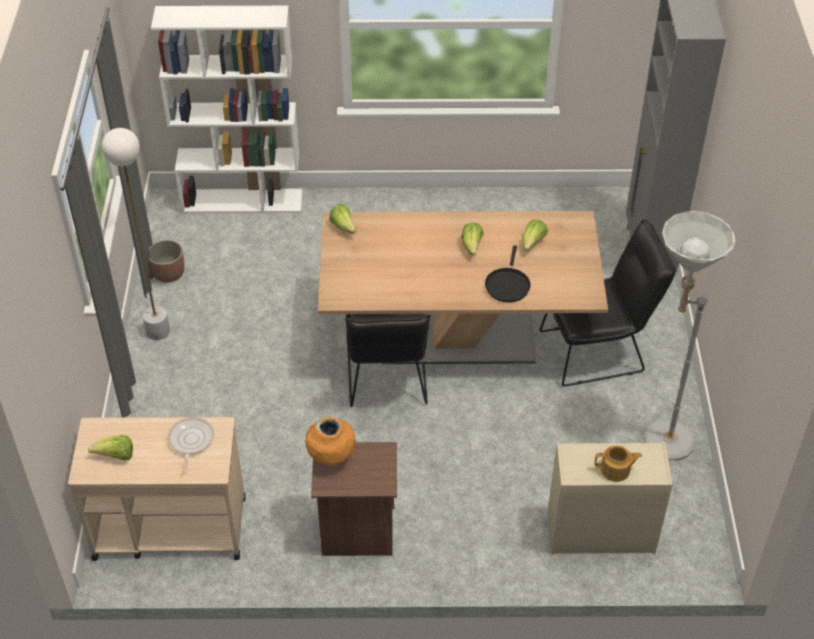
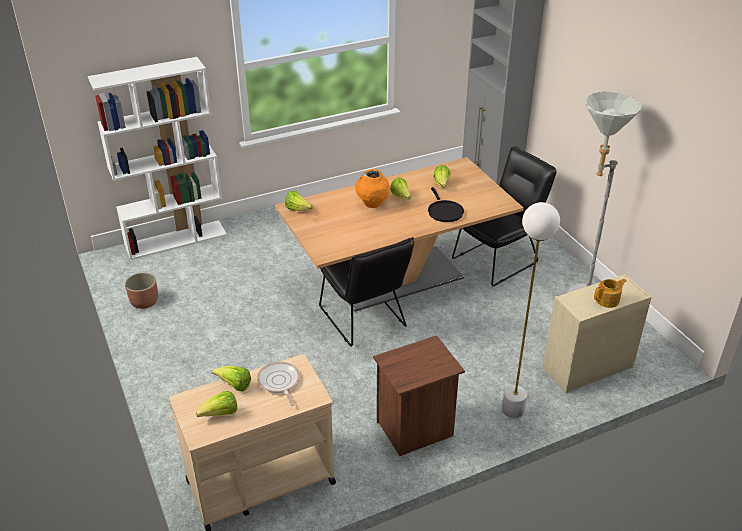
camera: 25 degrees left, 10 degrees down
white floor lamp [102,128,170,340] -> white floor lamp moved to [502,202,560,418]
orange vase [305,417,356,465] -> orange vase moved to [355,169,390,208]
none -> lettuce [212,366,251,391]

